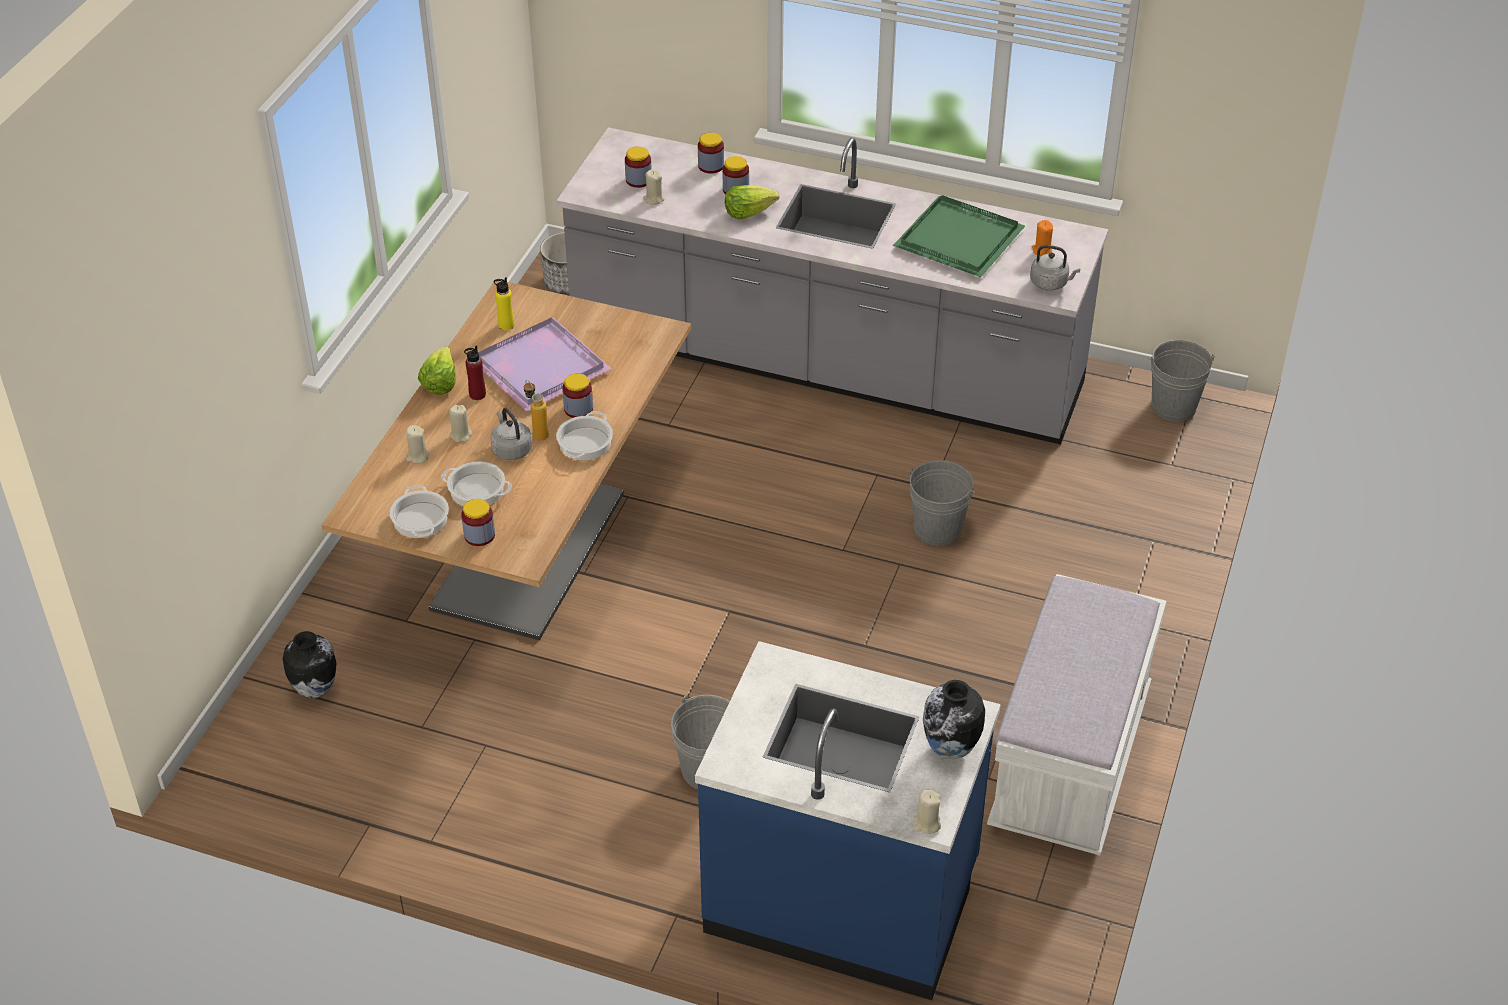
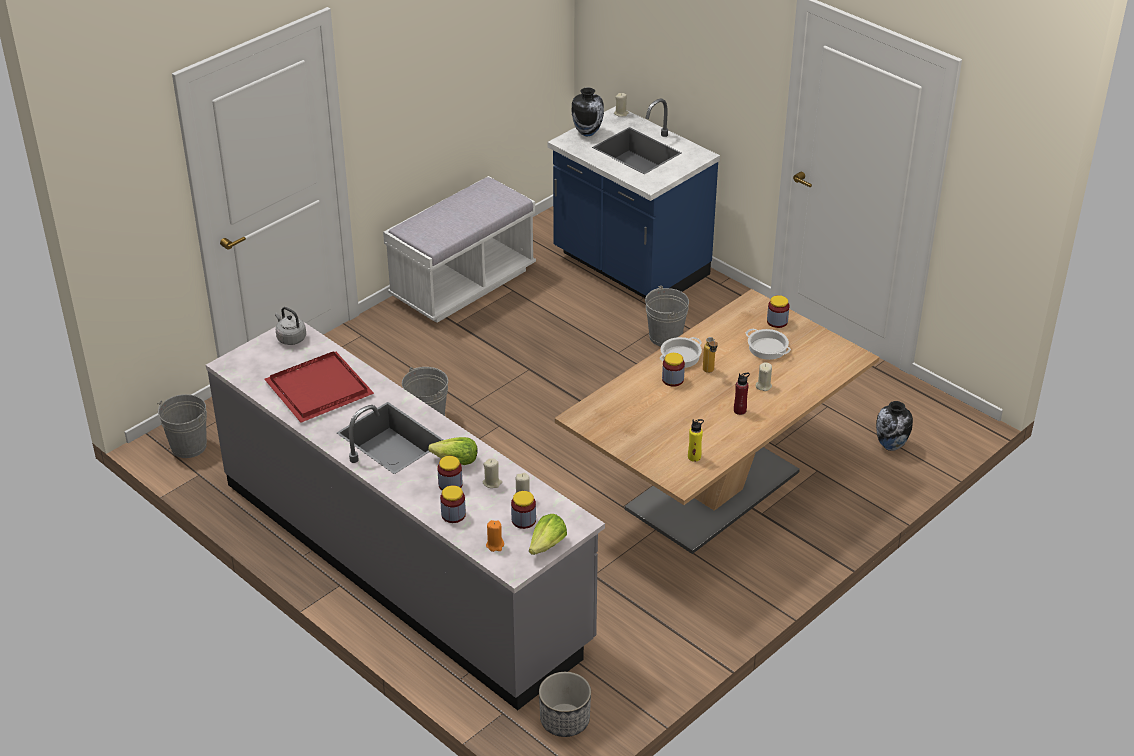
camera: 155 degrees left, 5 degrees down
cooking pot [390,485,449,538] -> none
beige candle [406,425,430,463] -> beige candle moved to [482,459,502,488]
lettuce [418,346,456,395] -> lettuce moved to [529,514,567,555]
purple tray [479,318,612,411] -> none
grey kettle [490,408,532,460] -> none
green tray [893,195,1025,277] -> red tray [264,351,374,423]
orange candle [1032,220,1053,256] -> orange candle moved to [486,520,504,552]

